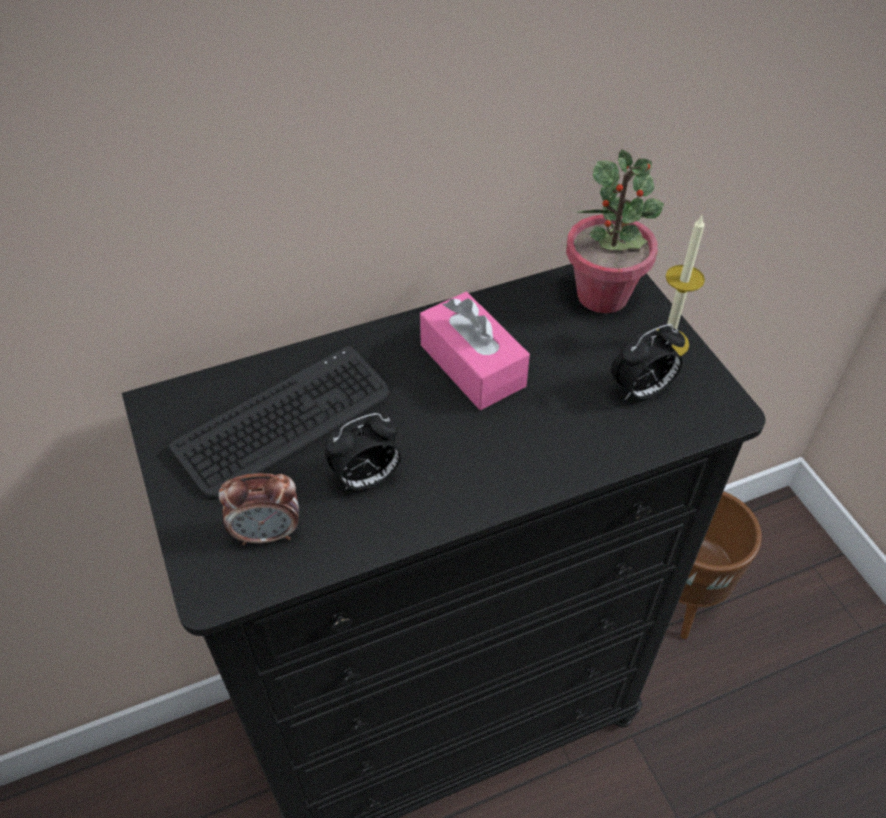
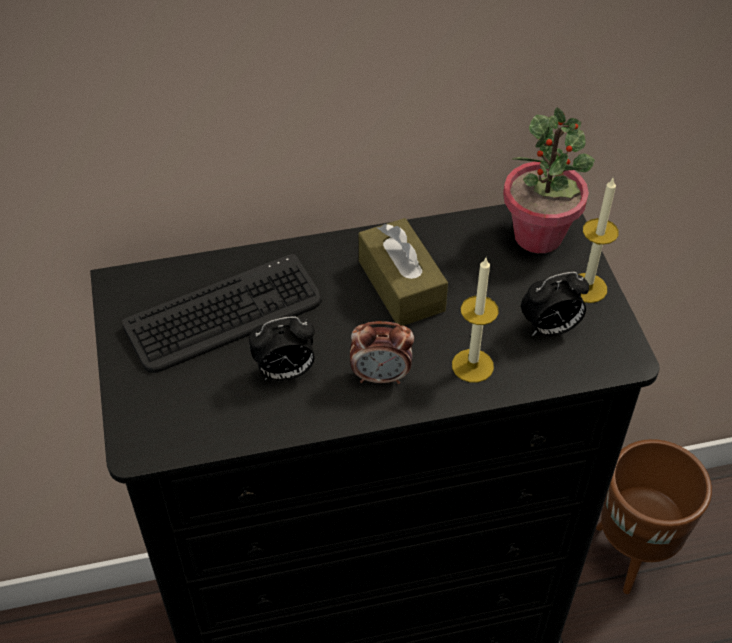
camera: 10 degrees right, 0 degrees up
alarm clock [219,473,299,545] -> alarm clock moved to [350,321,414,384]
pink tissue box [420,292,530,410] -> brown tissue box [359,218,448,326]
none -> candle [452,258,499,383]

